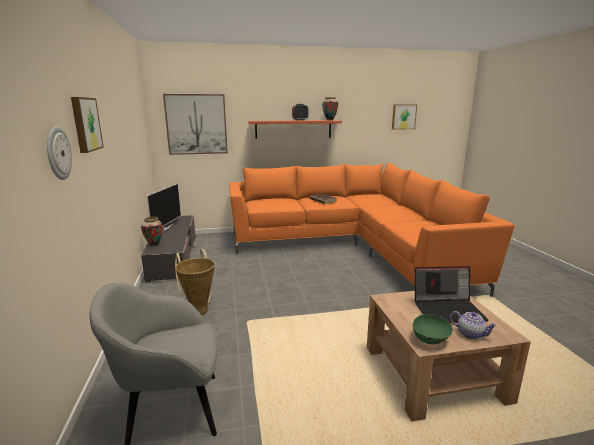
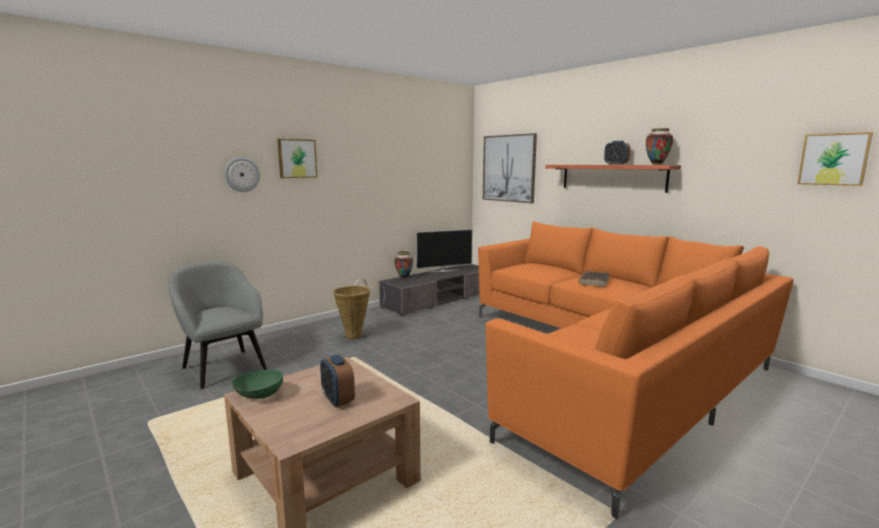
camera: 60 degrees right, 5 degrees down
laptop [415,266,488,323] -> alarm clock [320,355,355,407]
teapot [450,311,498,339] -> none

